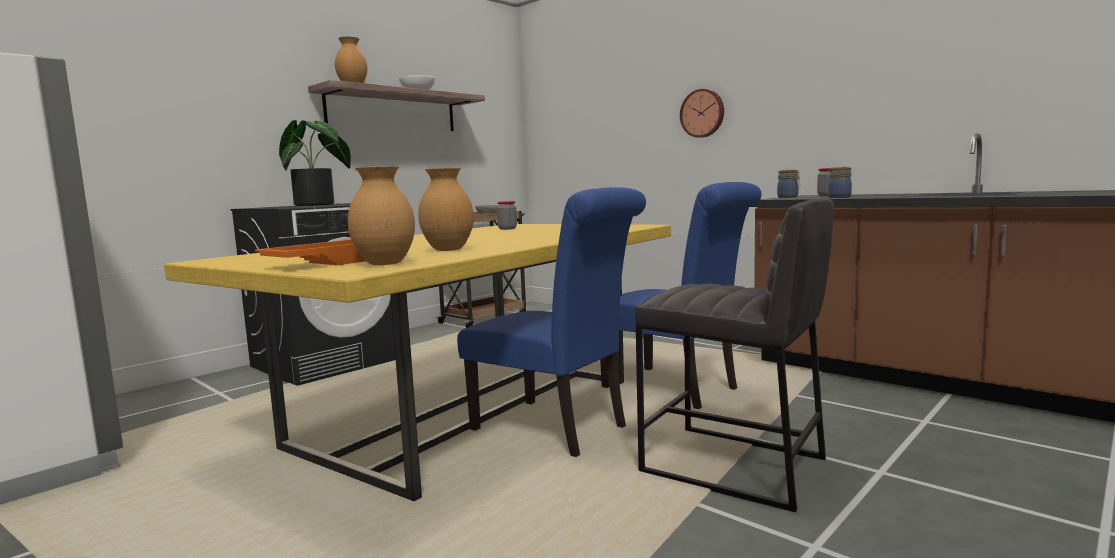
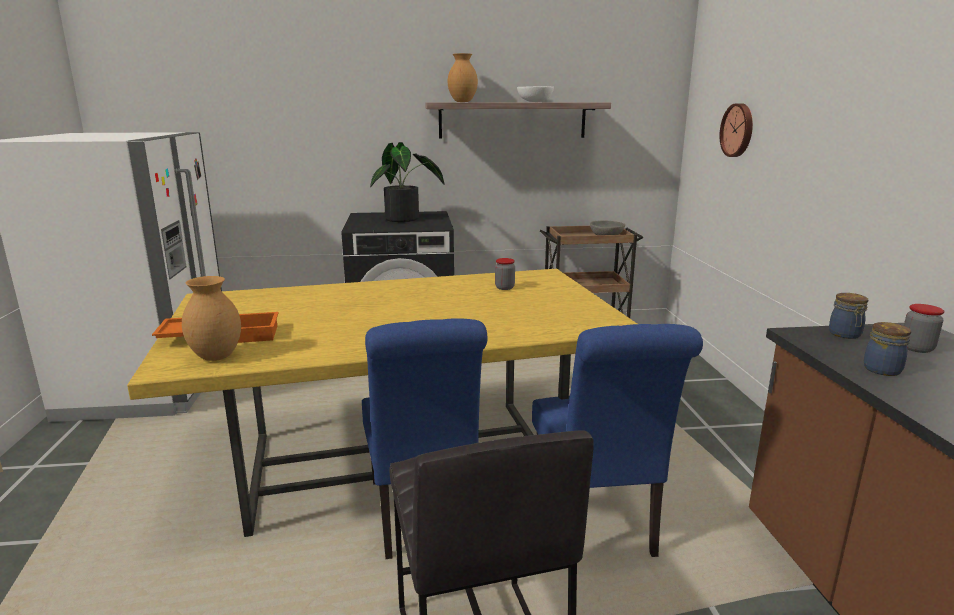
camera: 40 degrees right, 10 degrees up
brown vase [418,168,474,251] -> none
wall clock [680,89,724,138] -> wall clock moved to [720,103,753,157]

